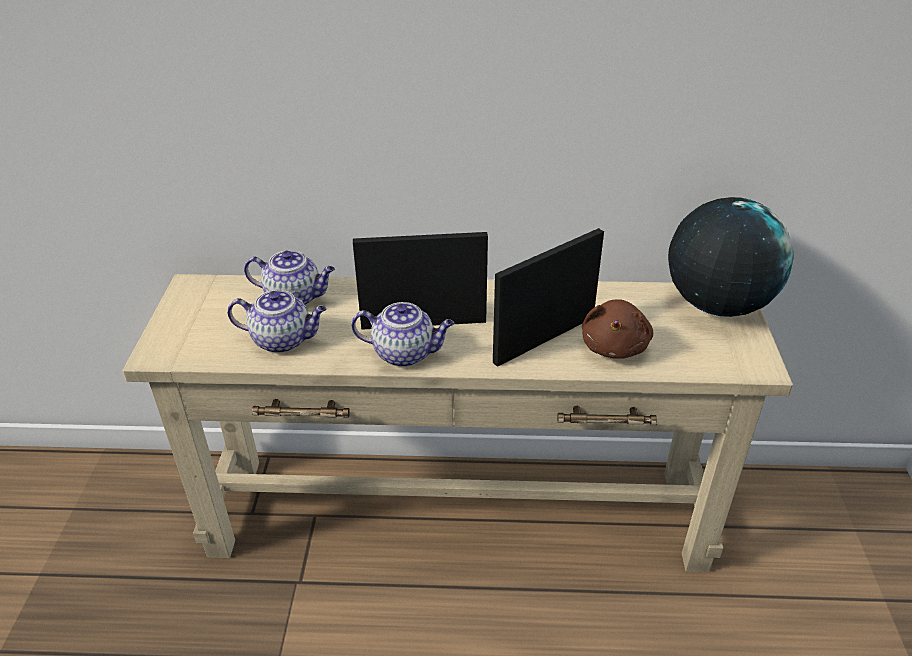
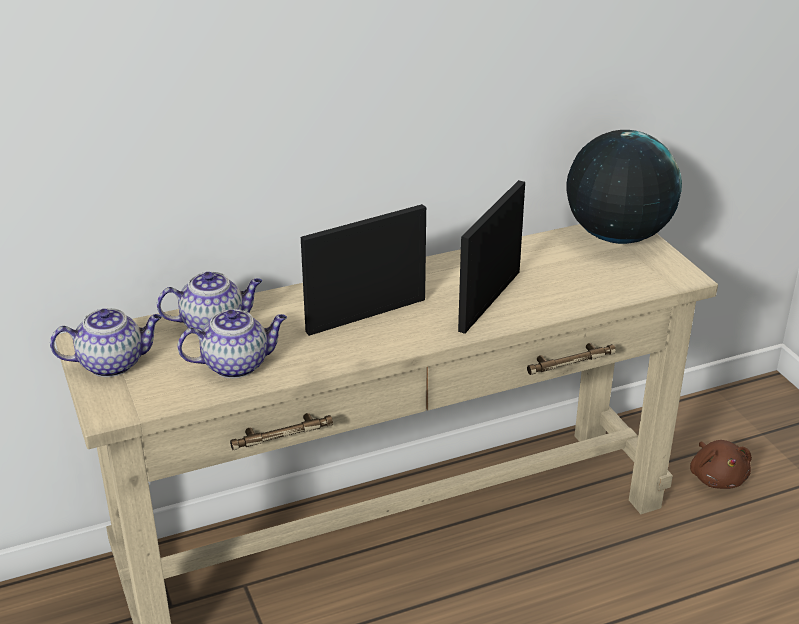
camera: 25 degrees left, 5 degrees down
teapot [351,302,454,367] -> teapot moved to [50,308,162,377]
brown plush toy [582,299,653,359] -> brown plush toy moved to [690,440,752,489]

